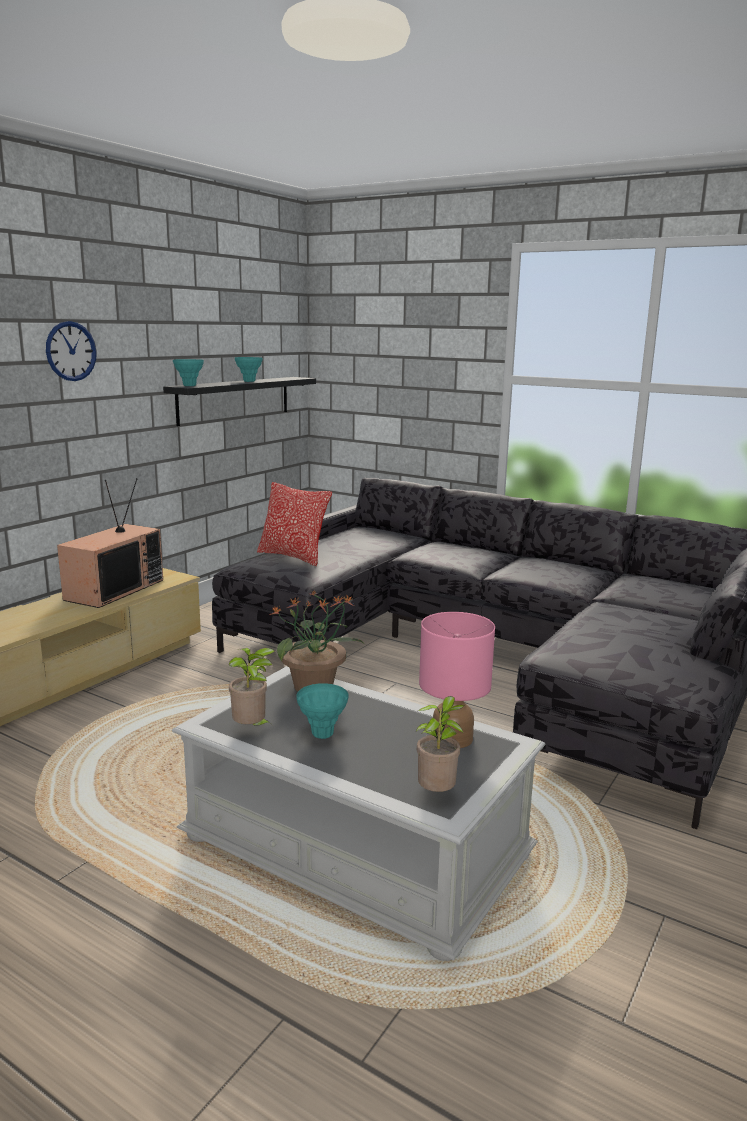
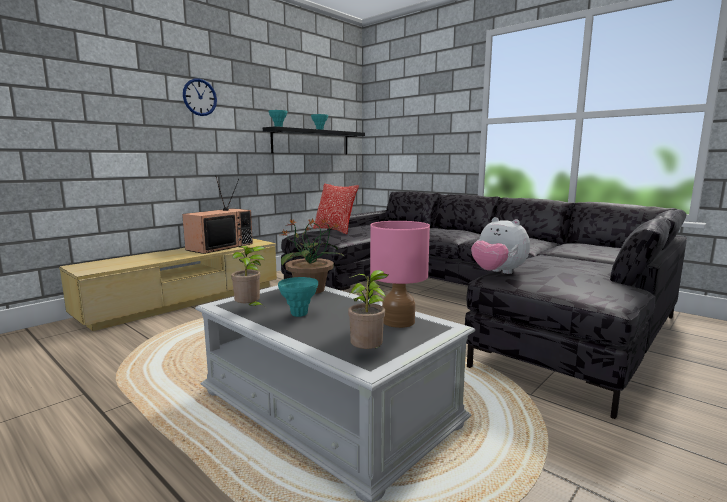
camera: 10 degrees right, 5 degrees down
none -> plush toy [471,217,530,274]

